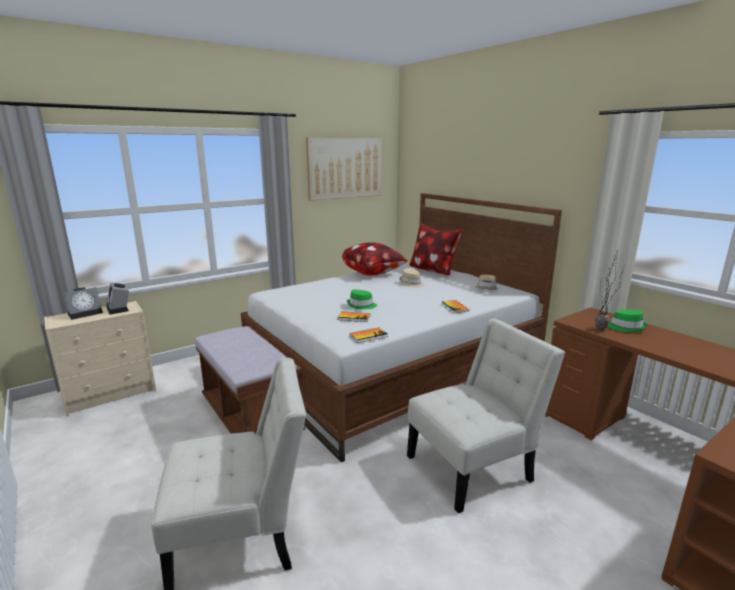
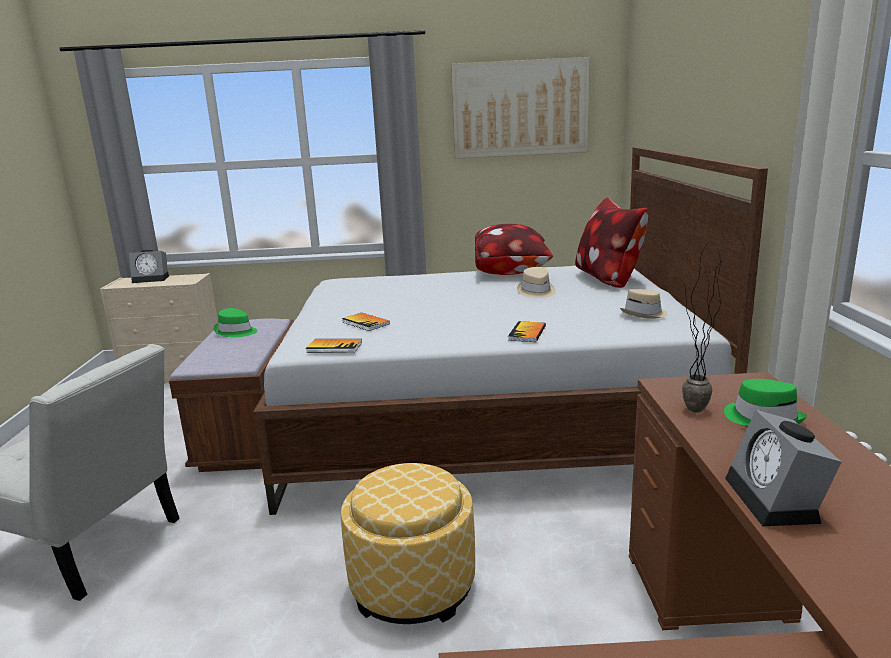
camera: 35 degrees right, 0 degrees up
alarm clock [106,282,129,315] -> alarm clock moved to [725,410,842,526]
green hat [347,289,377,309] -> green hat moved to [214,308,257,337]
white chair [407,319,565,513] -> ottoman [341,463,475,624]

